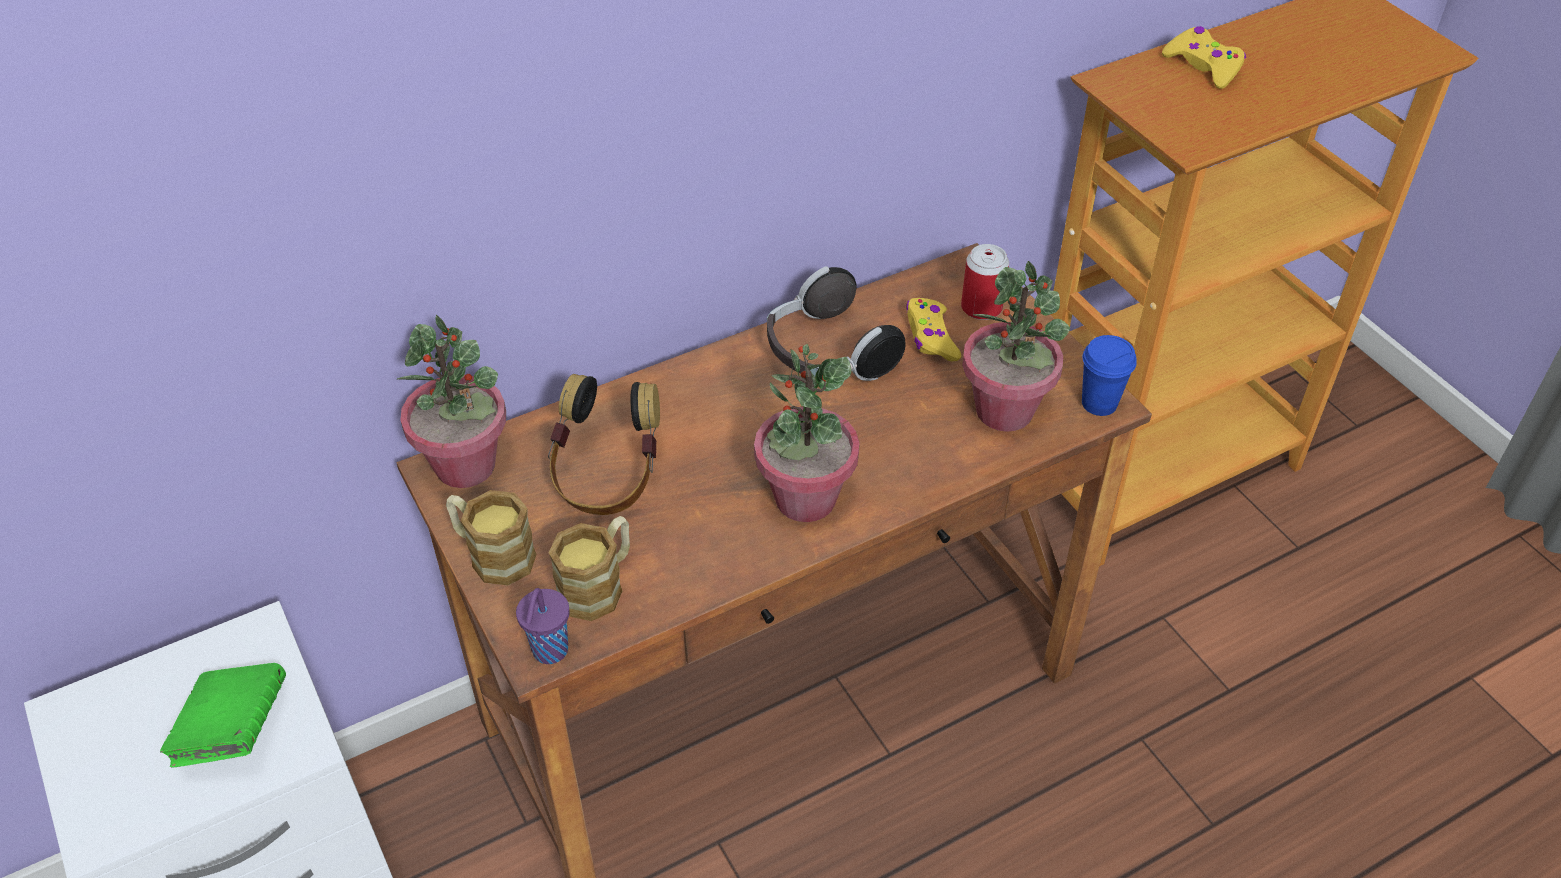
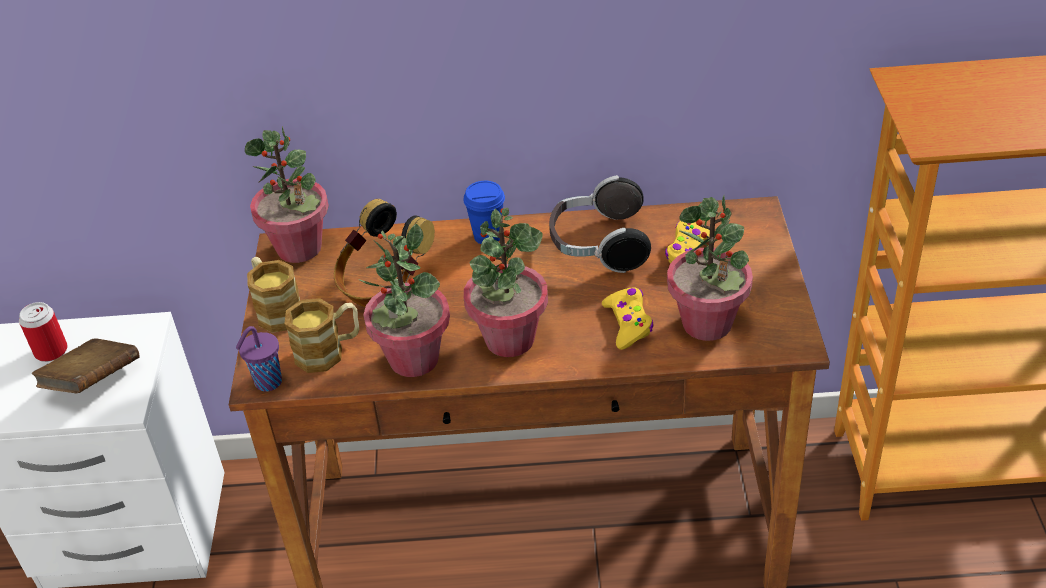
camera: 30 degrees right, 5 degrees down
green book [160,663,286,767] -> brown book [32,338,140,393]
can [961,244,1009,320] -> can moved to [19,302,68,362]
blue cup [1082,335,1137,416] -> blue cup moved to [463,181,505,244]
yellow game controller [1162,26,1246,89] -> yellow game controller moved to [602,287,653,350]
none -> potted plant [360,224,450,377]

